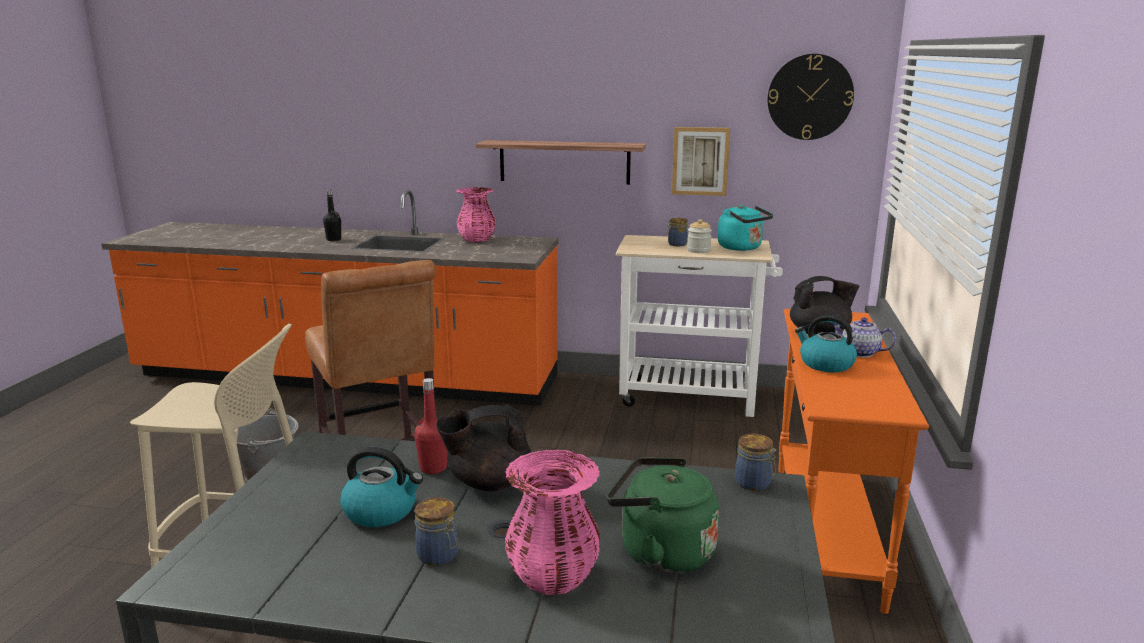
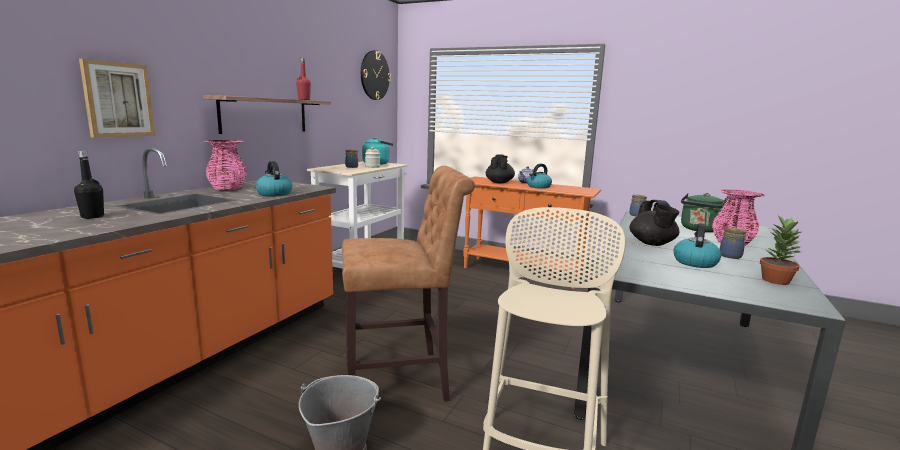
camera: 75 degrees left, 5 degrees down
red bottle [414,378,448,474] -> red bottle moved to [296,58,311,100]
picture [672,127,730,196] -> picture moved to [79,58,155,138]
none -> kettle [255,161,292,197]
none -> potted plant [760,214,805,285]

